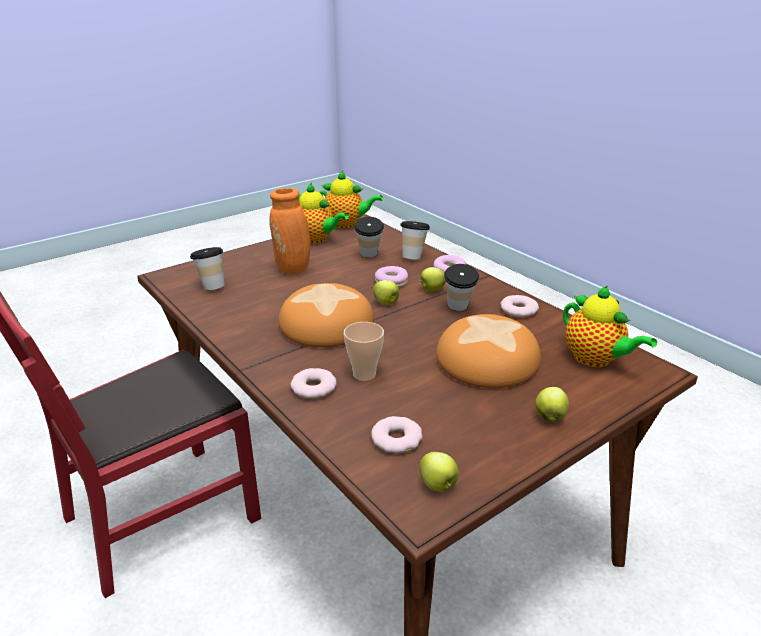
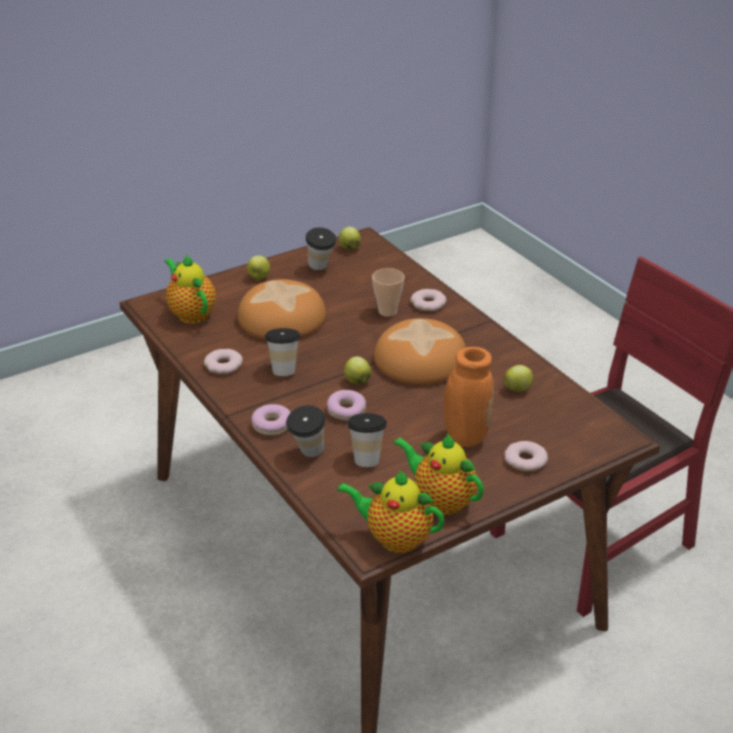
camera: 175 degrees left, 5 degrees up
cup [190,247,225,290] -> cup moved to [305,227,337,270]
donut [371,416,423,453] -> donut moved to [504,441,548,472]
apple [419,267,446,292] -> apple moved to [504,365,534,392]

